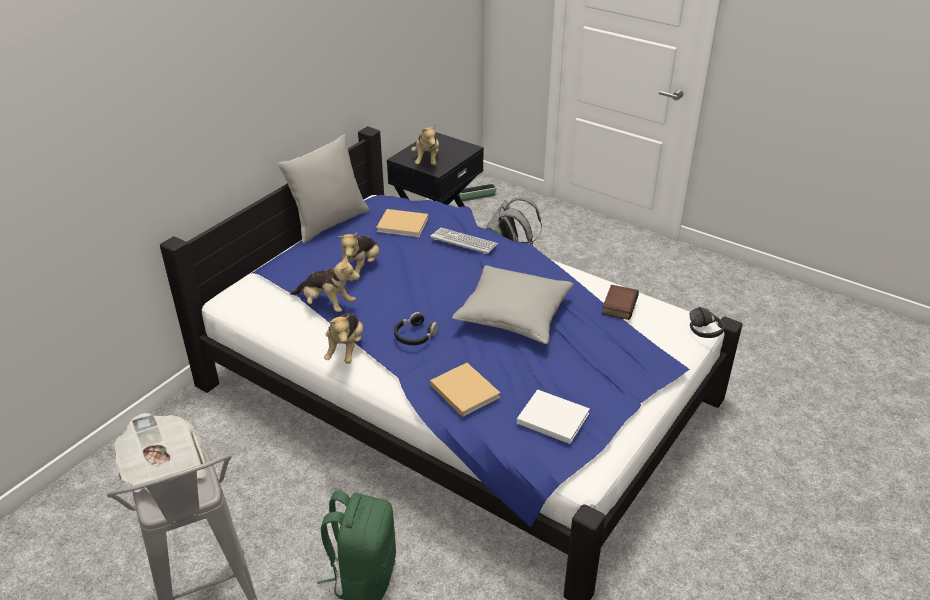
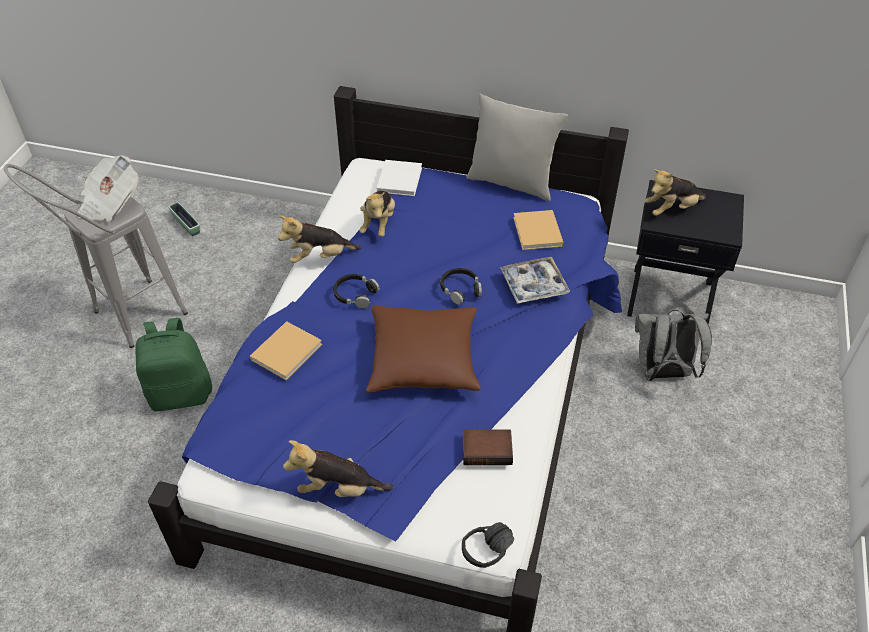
camera: 70 degrees right, 10 degrees up
plush toy [339,233,379,274] -> plush toy moved to [283,440,394,497]
keyboard [430,228,498,254] -> tray [500,257,570,304]
grey pillow [452,265,573,344] -> brown pillow [366,305,481,393]
planter [459,183,497,201] -> planter moved to [168,202,200,236]
white book [517,389,590,444] -> white book moved to [377,160,422,196]
none -> black headphones [440,268,482,305]

